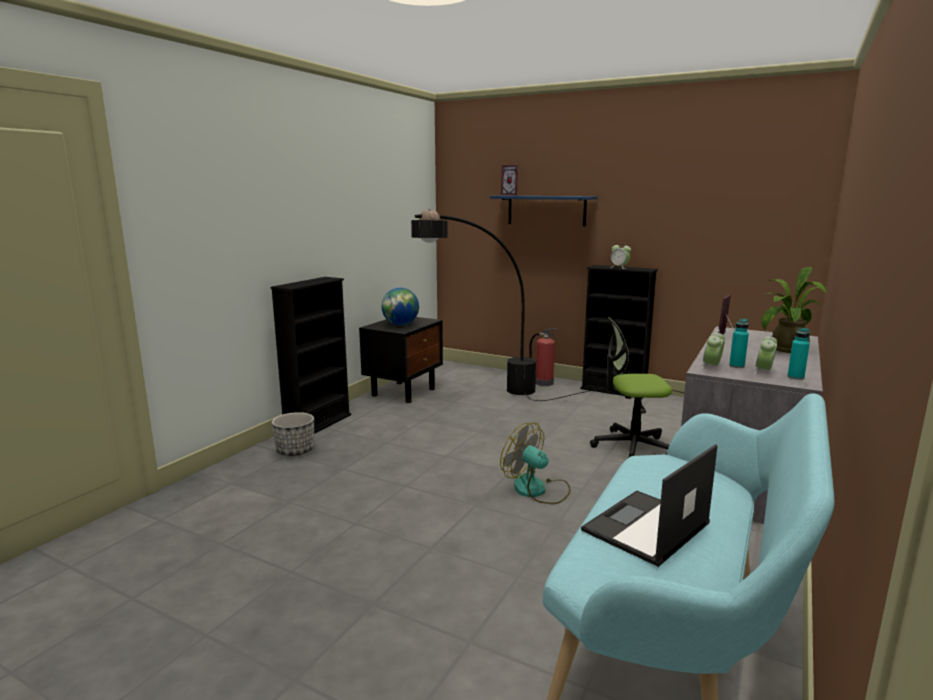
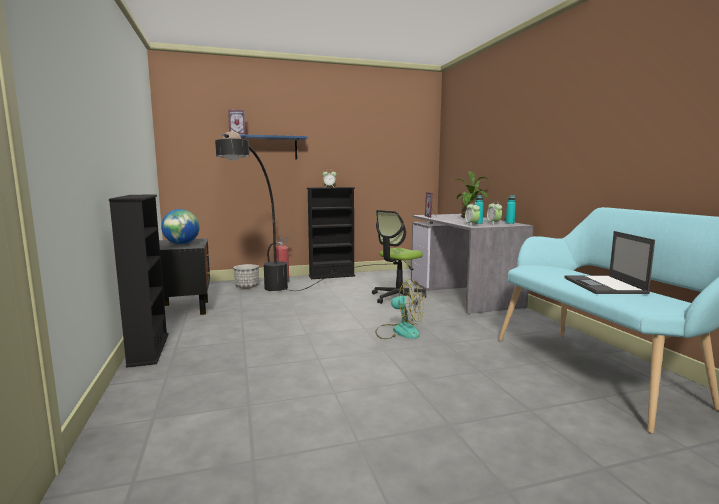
camera: 45 degrees left, 5 degrees down
planter [272,412,314,456] -> planter moved to [233,264,259,289]
fan [500,422,571,504] -> fan turned 150 degrees counterclockwise [375,279,424,339]

